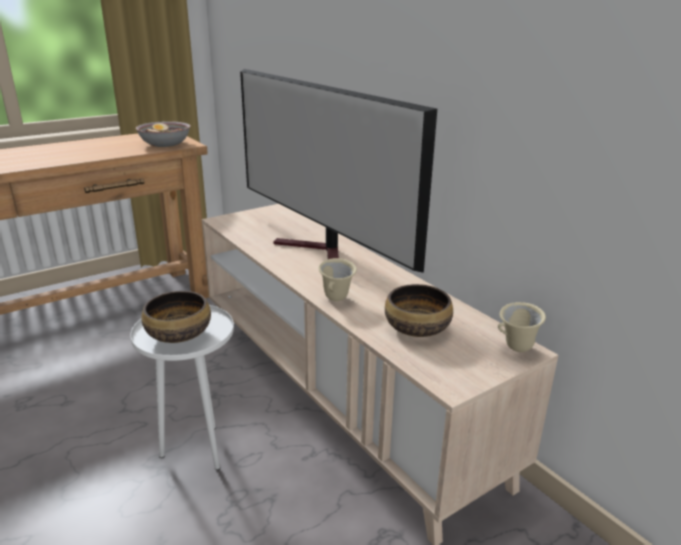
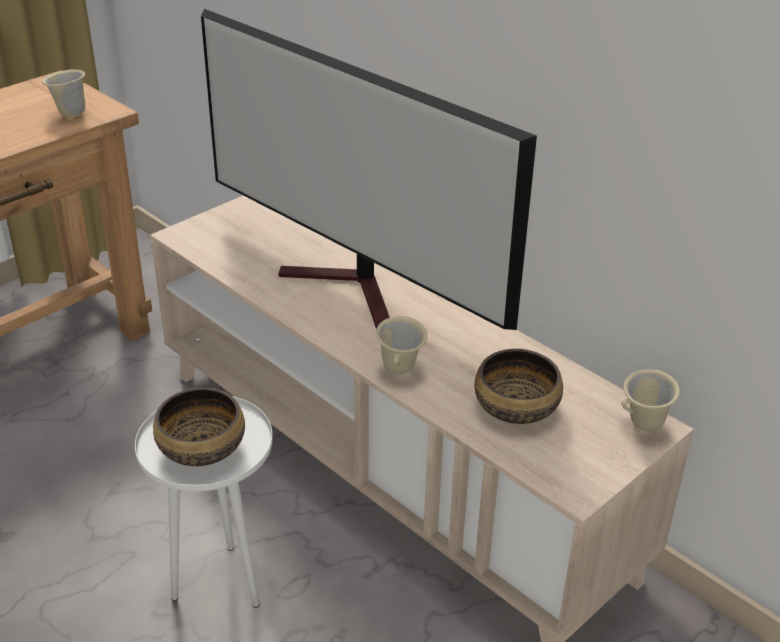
camera: 10 degrees left, 10 degrees up
bowl [135,121,190,147] -> beige mug [42,69,85,118]

